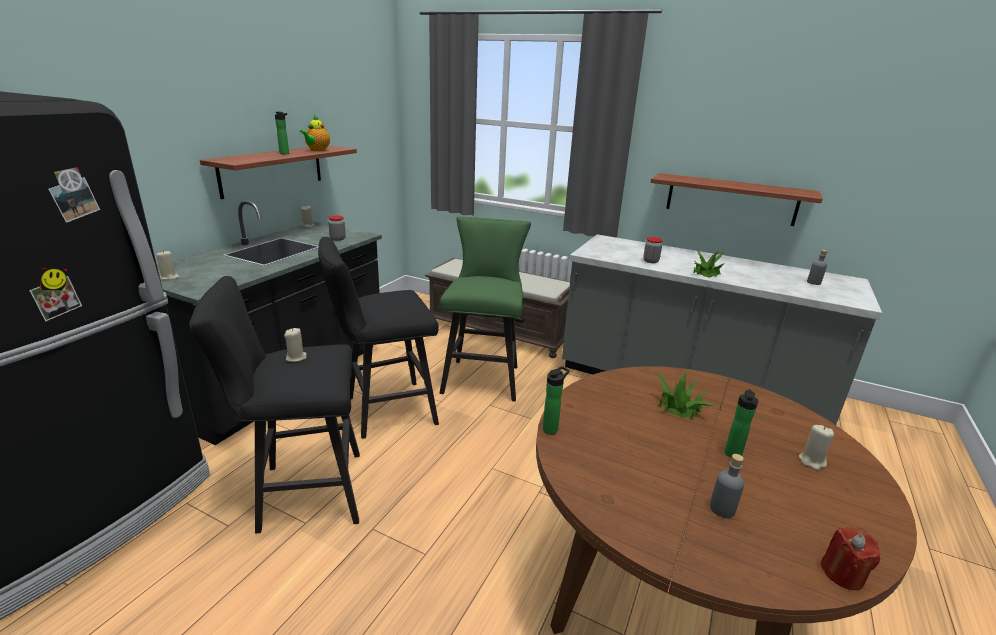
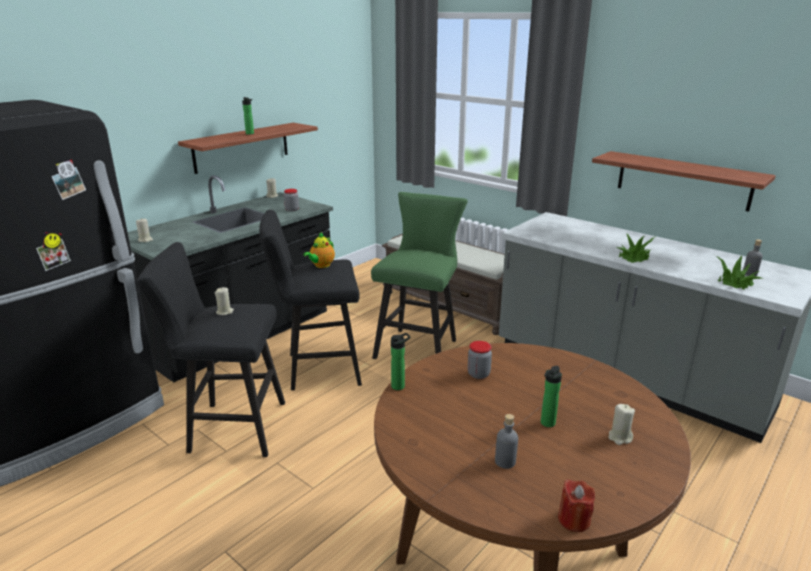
camera: 15 degrees right, 0 degrees up
teapot [299,114,330,151] -> teapot moved to [303,232,335,268]
jar [643,237,663,263] -> jar moved to [468,341,492,379]
potted plant [651,369,716,420] -> potted plant moved to [715,255,763,289]

